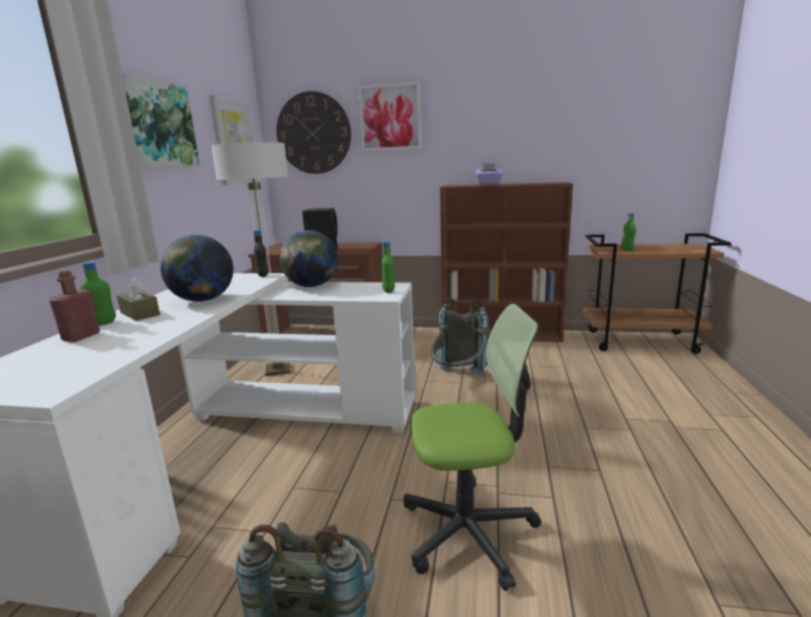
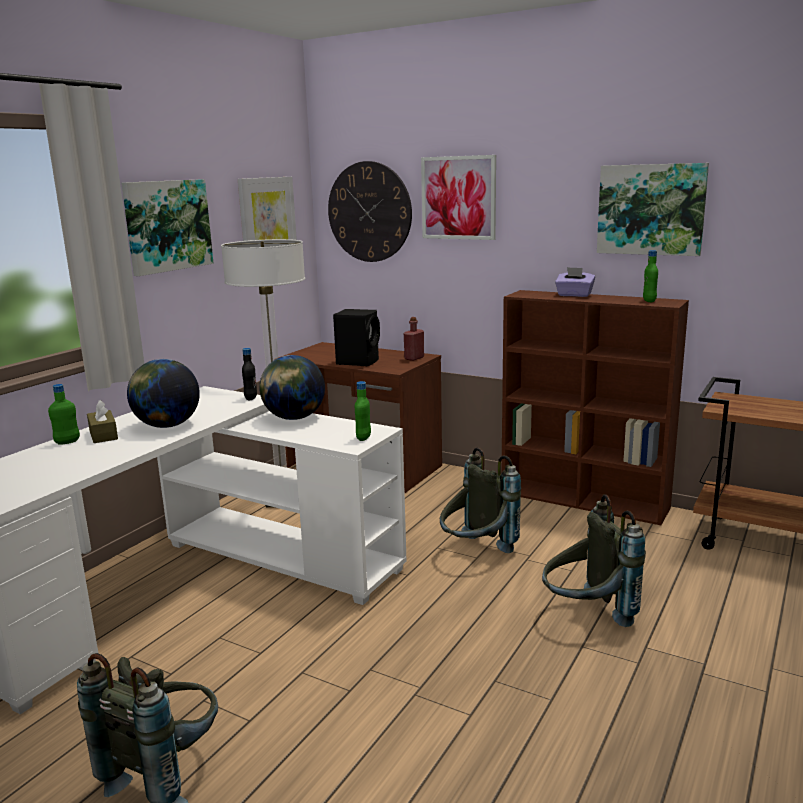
camera: 20 degrees right, 0 degrees up
red bottle [49,270,100,342] -> red bottle moved to [404,317,424,361]
office chair [403,304,541,591] -> none
green bottle [621,213,636,251] -> green bottle moved to [643,250,658,302]
none -> grey backpack [542,495,646,627]
none -> picture [597,163,709,256]

